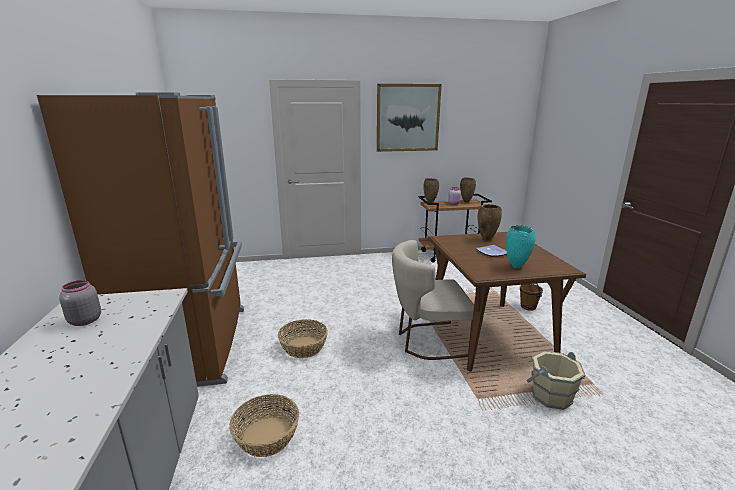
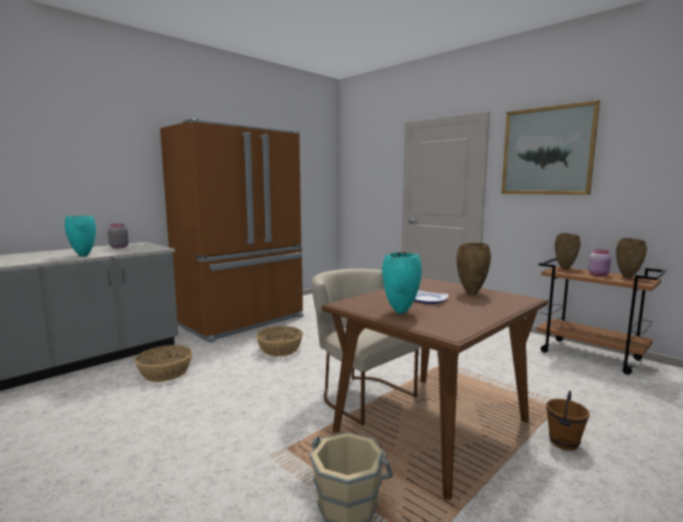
camera: 55 degrees right, 10 degrees down
none -> turquoise vase [65,216,96,256]

